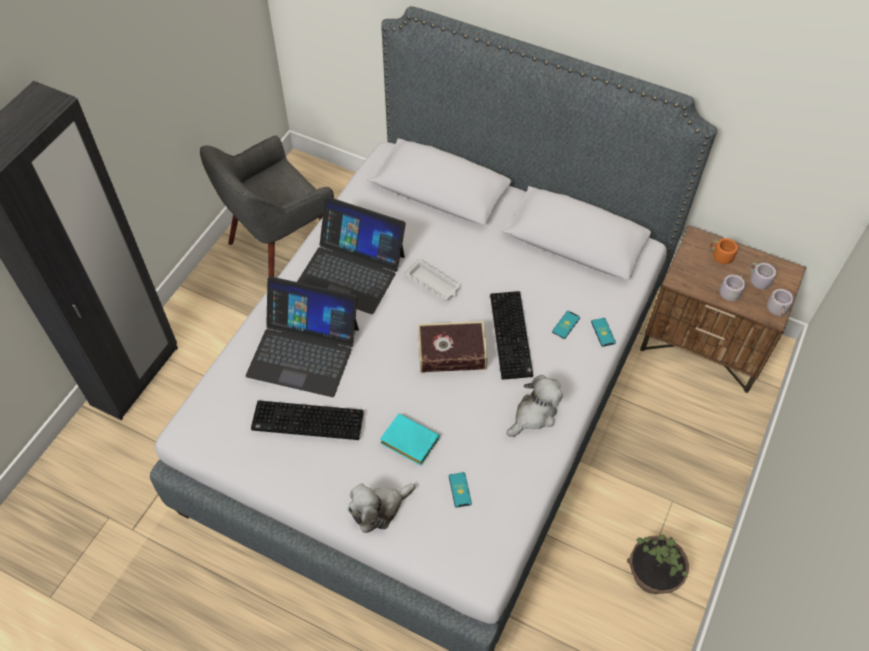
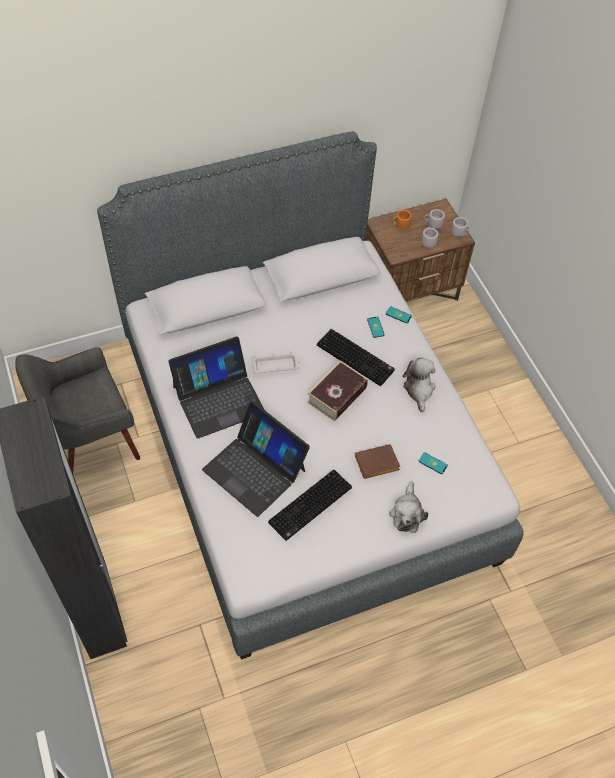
camera: 50 degrees left, 0 degrees up
grey armchair [200,135,334,277] -> grey armchair turned 60 degrees clockwise [15,347,140,473]
laptop [246,276,359,397] -> laptop turned 75 degrees clockwise [202,401,310,517]
turquoise book [380,413,440,466] -> brown book [355,444,400,479]
potted plant [627,535,689,594] -> none

